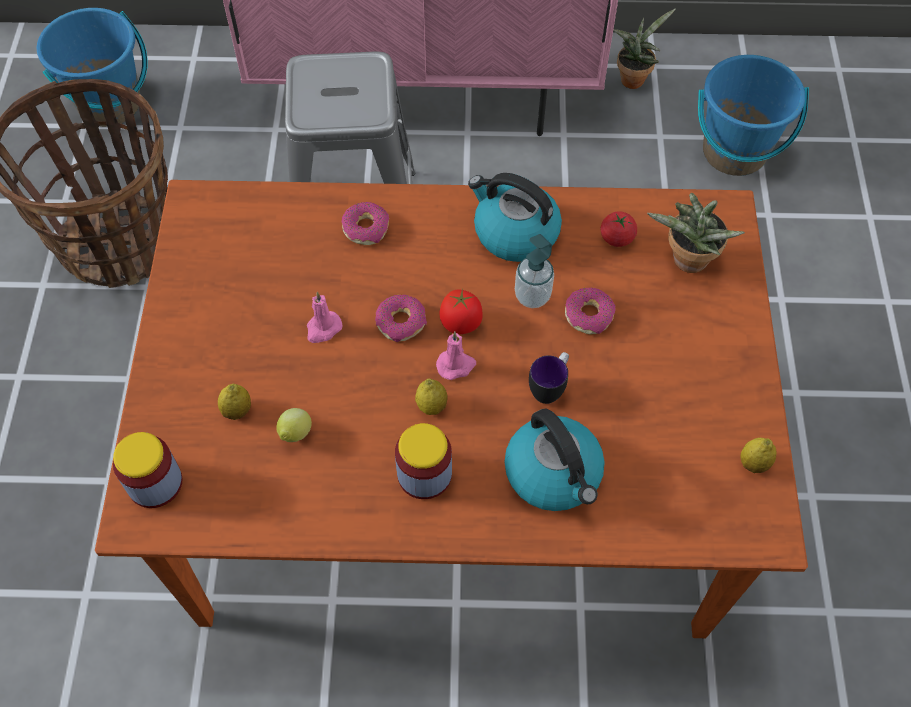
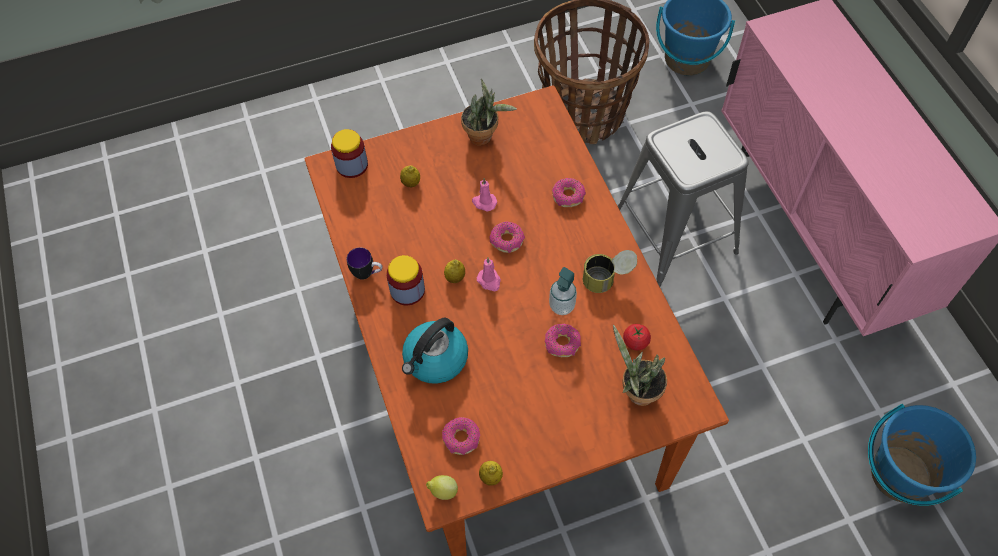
camera: 70 degrees right, 0 degrees up
lemon [276,408,312,442] -> lemon moved to [426,475,458,500]
tomato [440,288,483,334] -> none
kettle [468,173,562,262] -> can [583,250,637,293]
mug [529,352,569,404] -> mug moved to [347,247,382,280]
potted plant [613,9,676,89] -> potted plant moved to [461,79,517,145]
none -> donut [442,417,480,455]

